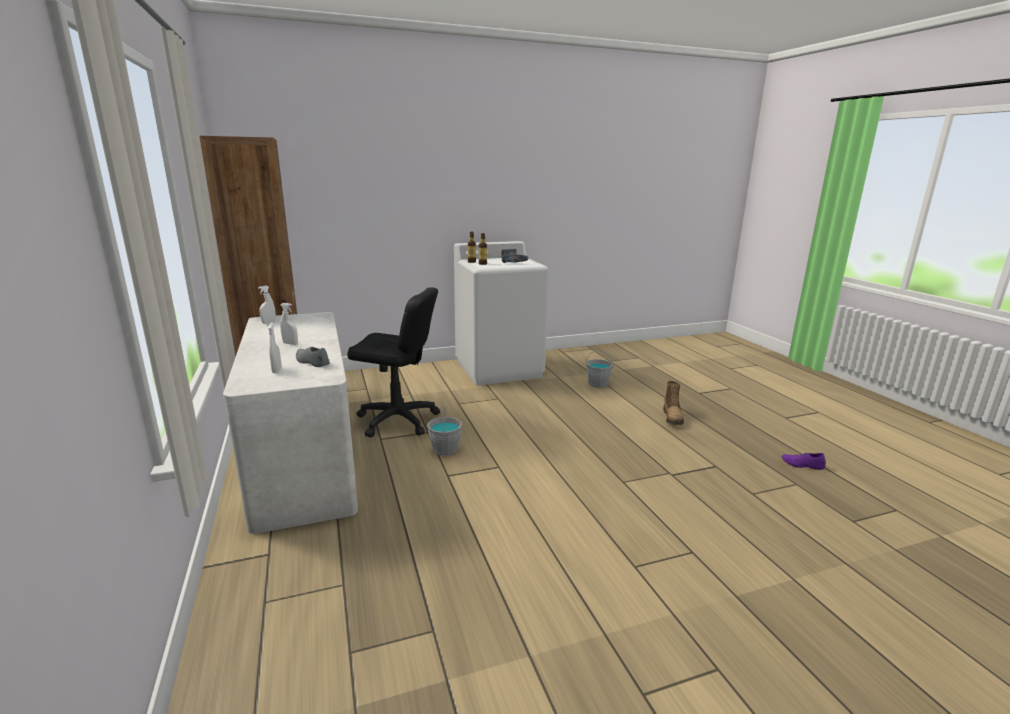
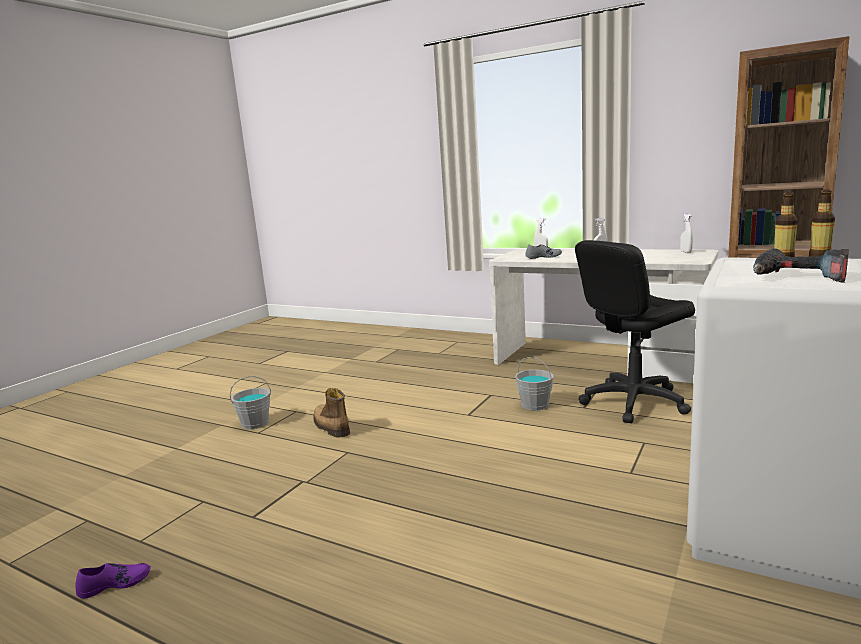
camera: 140 degrees right, 5 degrees down
grey bucket [586,351,614,388] -> grey bucket moved to [230,376,271,429]
boot [663,381,684,425] -> boot moved to [313,388,350,438]

